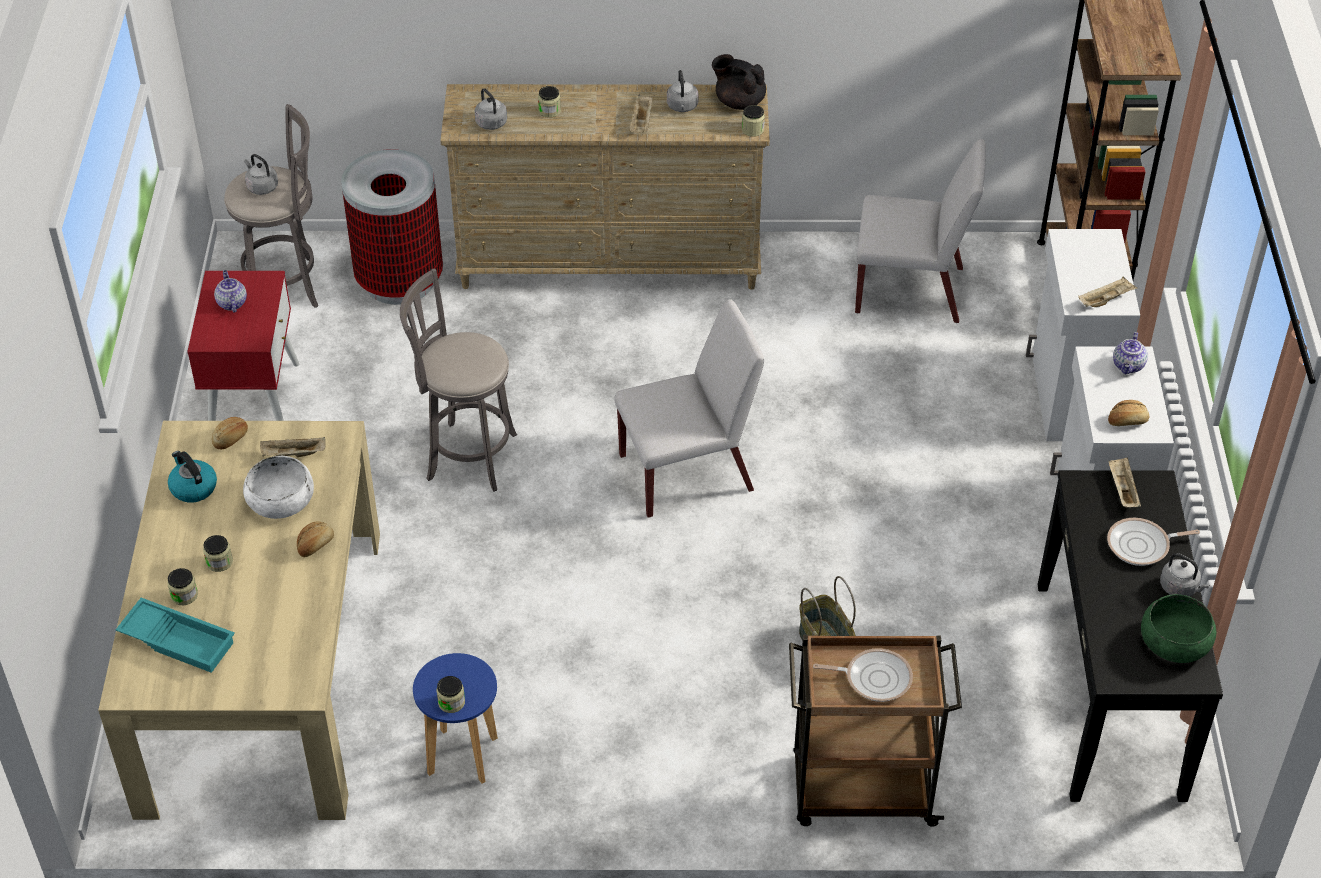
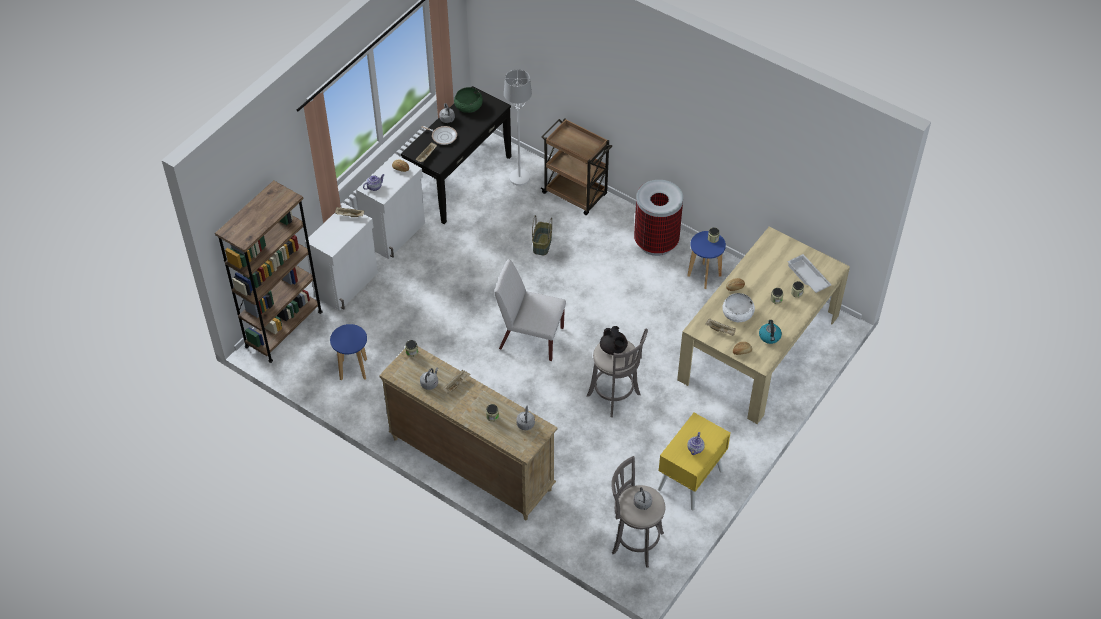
camera: 145 degrees left, 5 degrees up
turquoise tray [116,598,235,673] -> white tray [788,254,831,293]
red nightstand [187,271,299,421] -> yellow nightstand [658,413,731,510]
trash can [341,149,443,305] -> trash can moved to [634,180,683,256]
black teapot [712,54,766,110] -> black teapot moved to [600,326,628,355]
frying pan [813,648,913,702] -> none
white chair [855,139,986,323] -> blue stool [330,324,367,380]
none -> white floor lamp [504,69,532,186]

